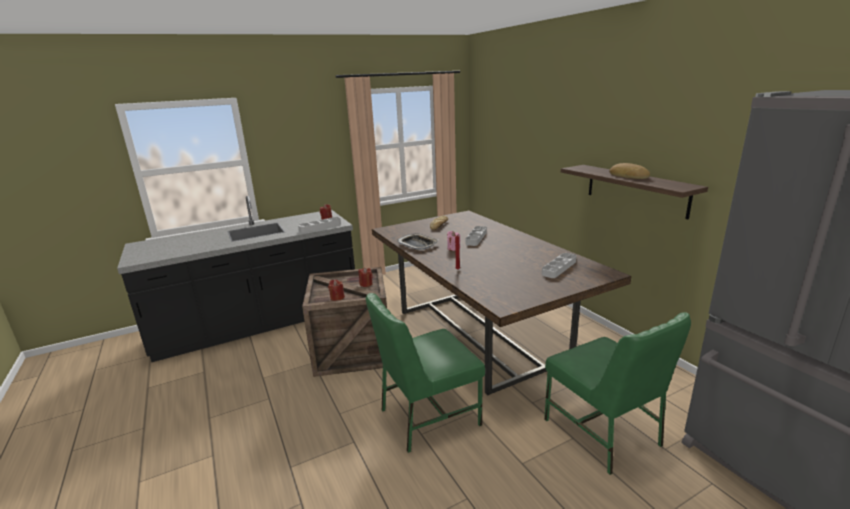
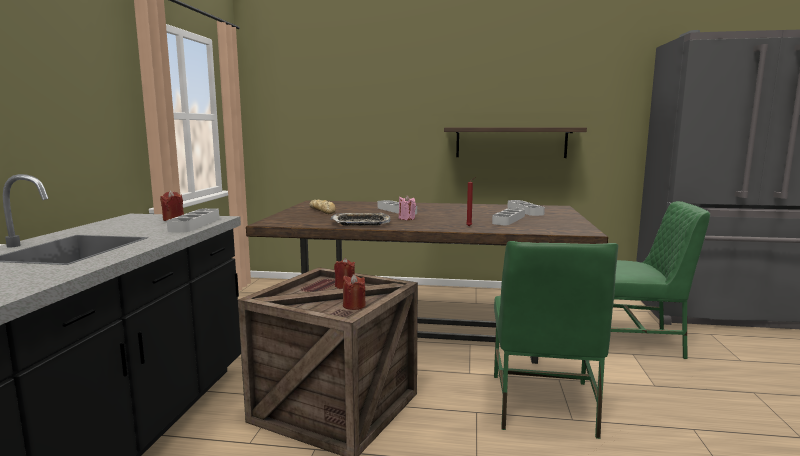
camera: 55 degrees left, 10 degrees down
bread [609,163,650,179] -> none
none -> grey tray [492,207,525,225]

